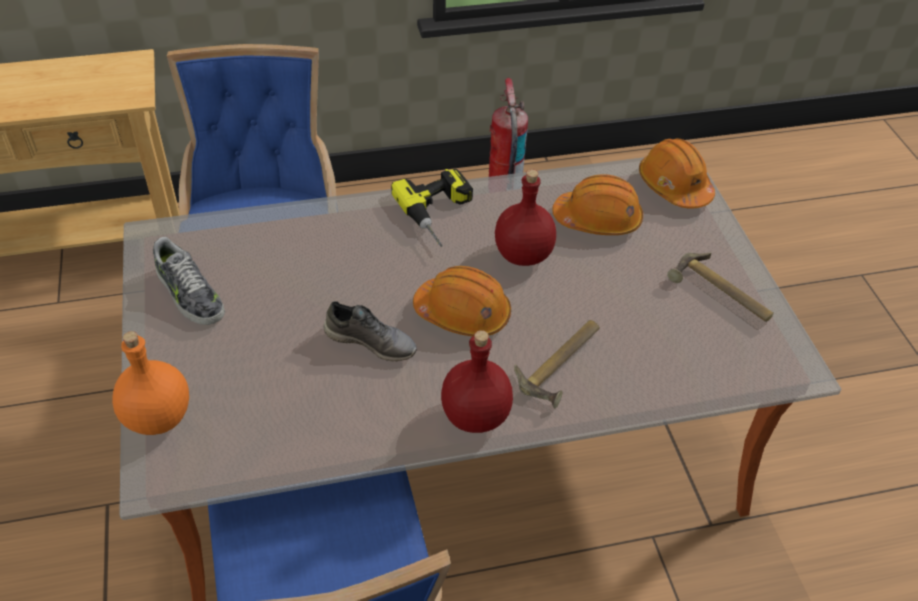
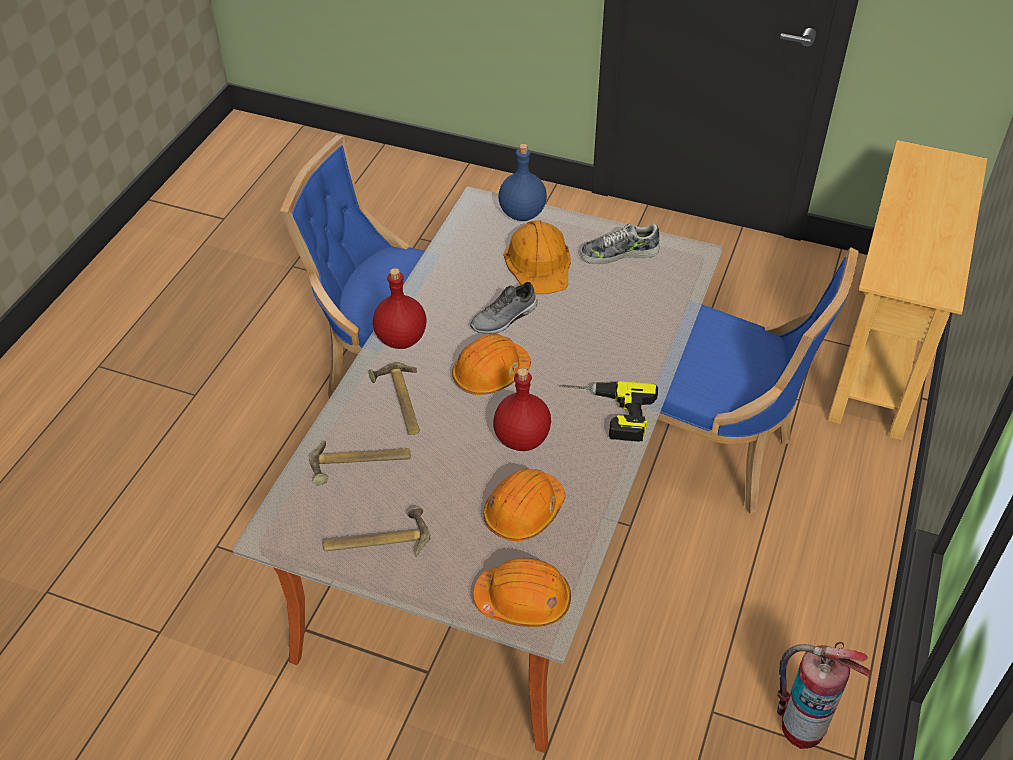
camera: 125 degrees right, 0 degrees up
orange bottle [112,331,189,435] -> blue bottle [498,144,547,221]
none -> hammer [309,440,411,485]
none -> orange hard hat [504,220,571,294]

